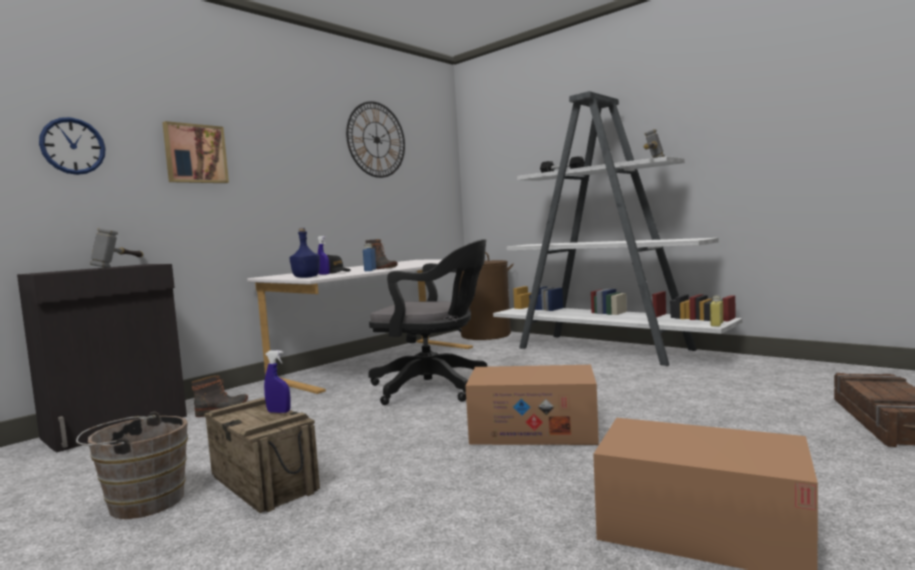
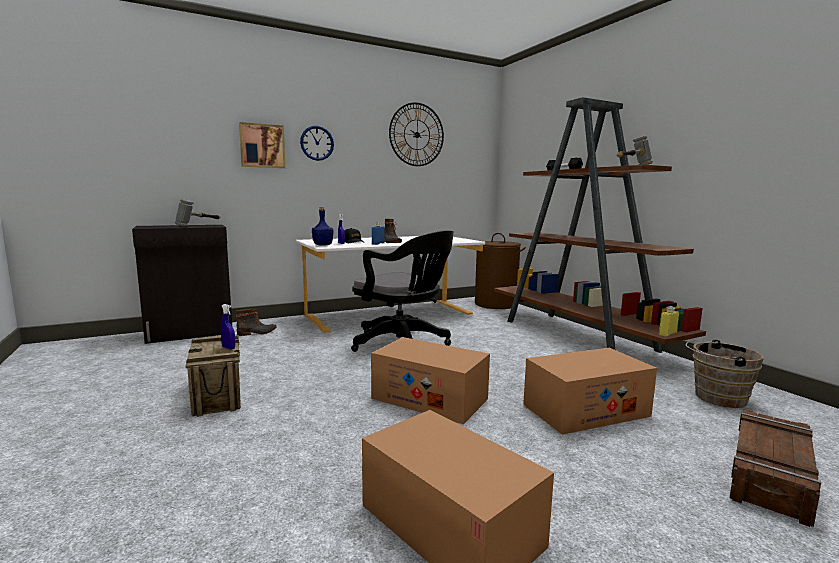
camera: 20 degrees right, 5 degrees up
wall clock [39,117,106,175] -> wall clock moved to [300,126,334,161]
brown bucket [76,412,188,519] -> brown bucket moved to [686,339,764,408]
white bookcase [493,91,742,366] -> brown bookcase [494,97,706,353]
none -> cardboard box [523,348,657,435]

